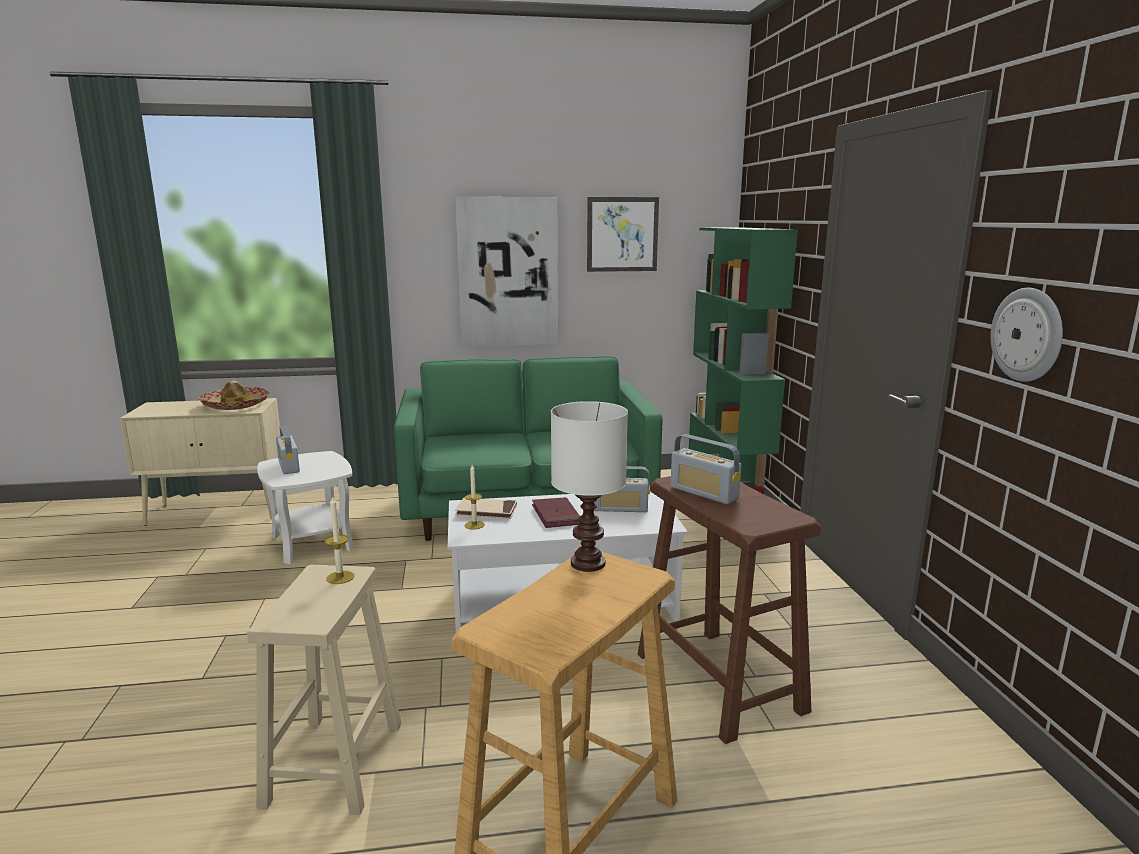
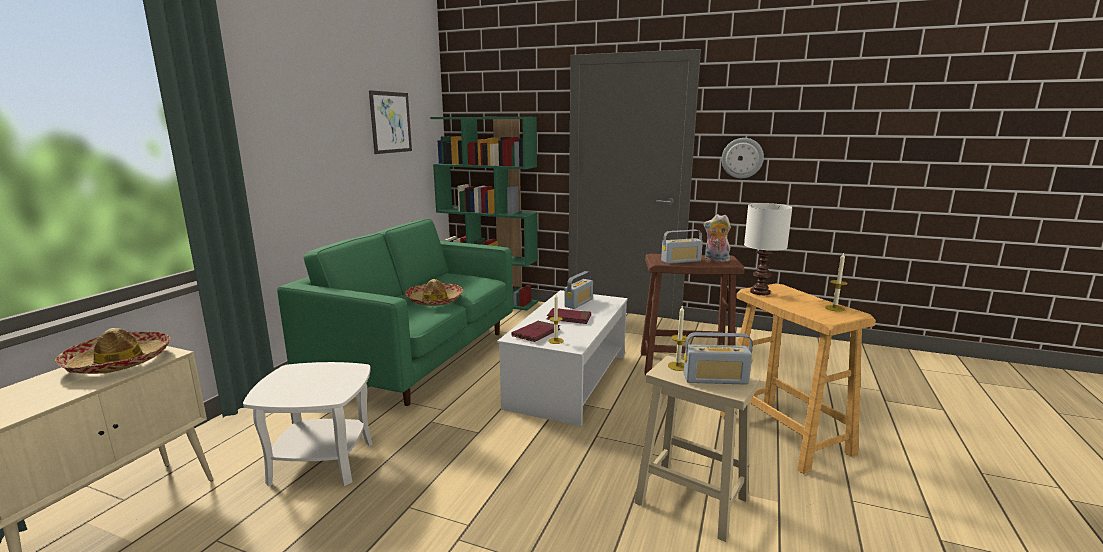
camera: 60 degrees left, 0 degrees up
radio [276,426,300,474] -> radio moved to [684,332,753,385]
picture [455,197,558,347] -> none
beige book [455,498,517,519] -> red book [511,321,560,342]
none -> hat [405,279,463,306]
none -> plush toy [704,214,731,262]
none -> candle [825,252,848,312]

